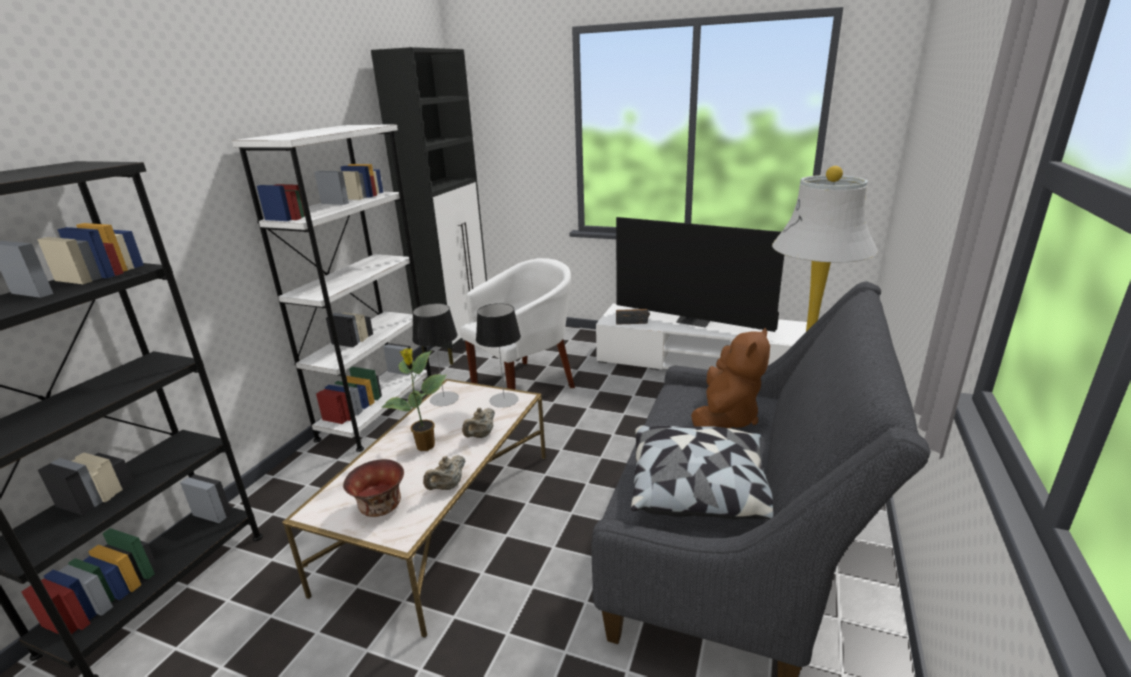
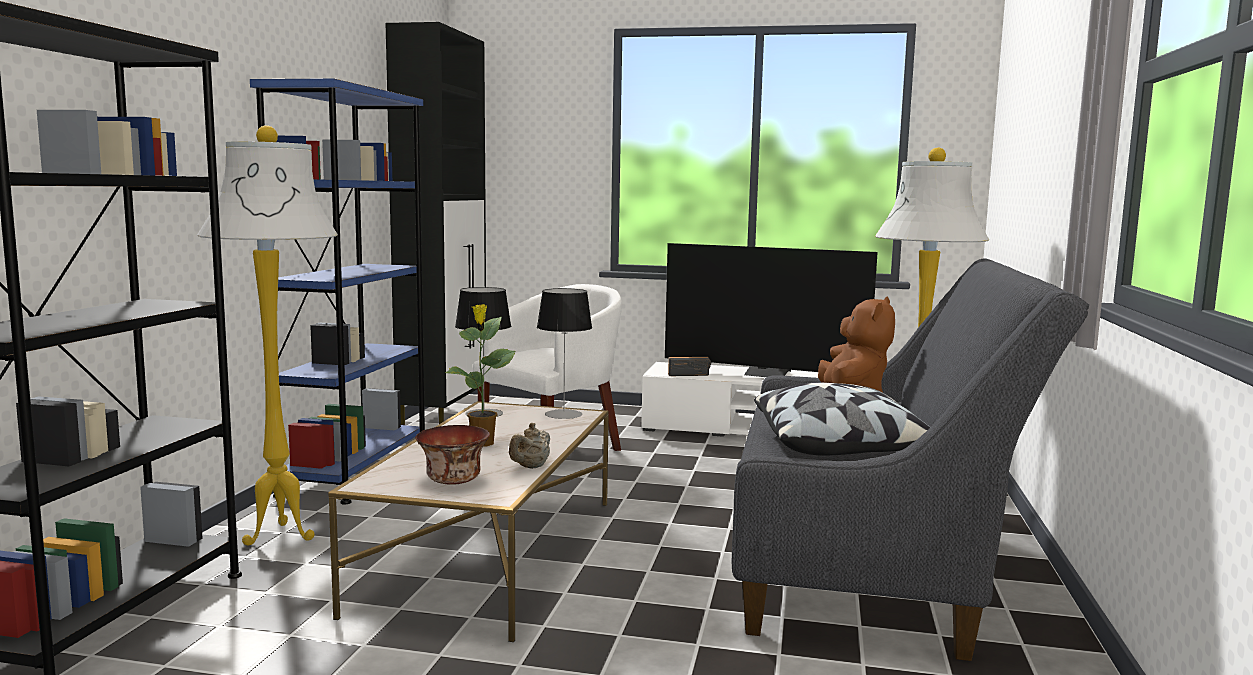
camera: 10 degrees left, 15 degrees down
white bookcase [232,124,431,452] -> blue bookcase [250,78,425,505]
beige teapot [462,408,495,438] -> none
none -> white floor lamp [197,125,338,546]

